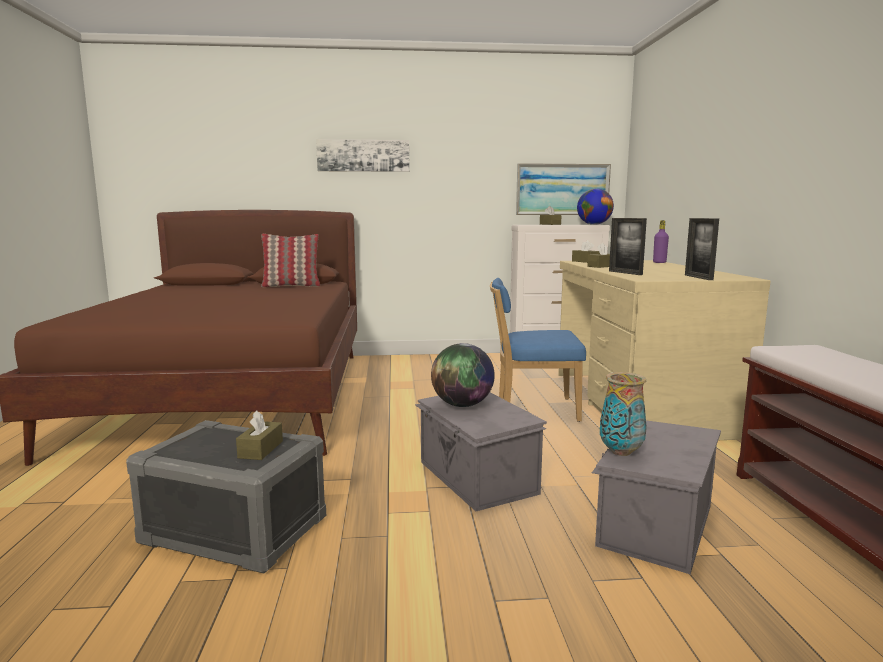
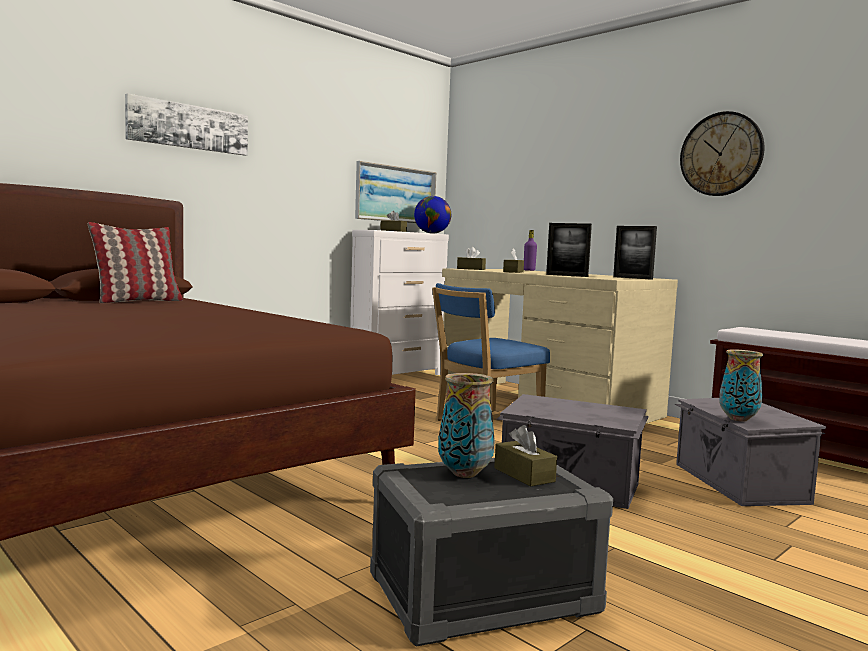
camera: 40 degrees left, 5 degrees down
globe [431,343,495,407] -> none
none -> vase [438,373,495,478]
none -> wall clock [680,111,765,196]

